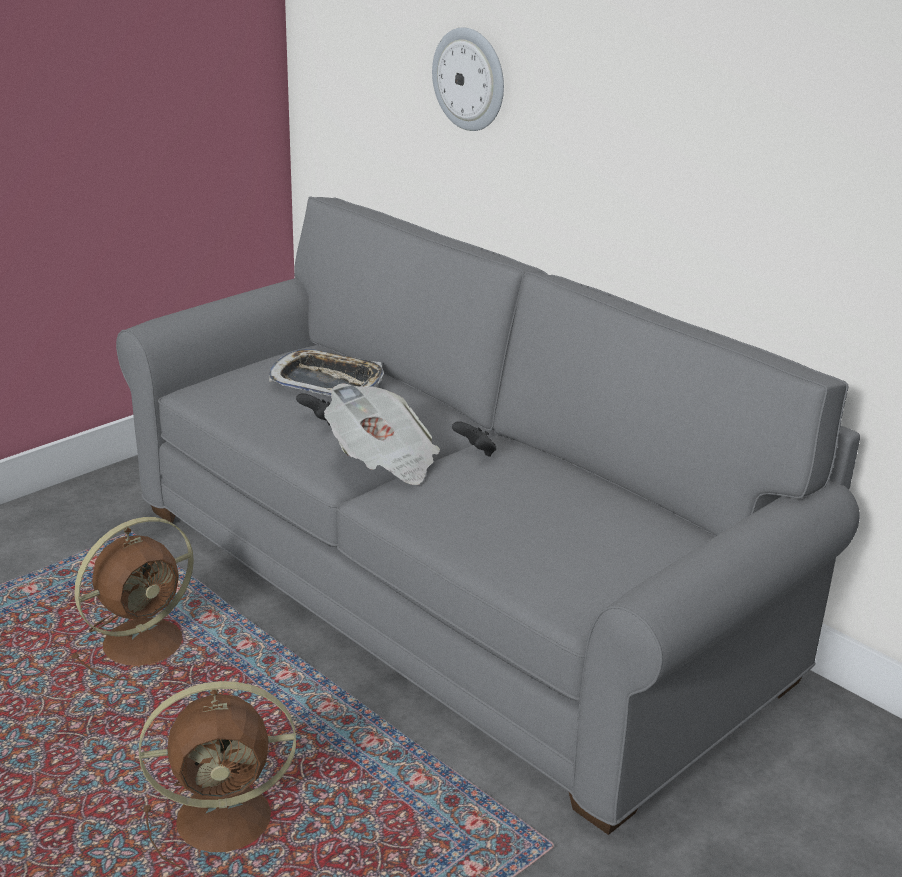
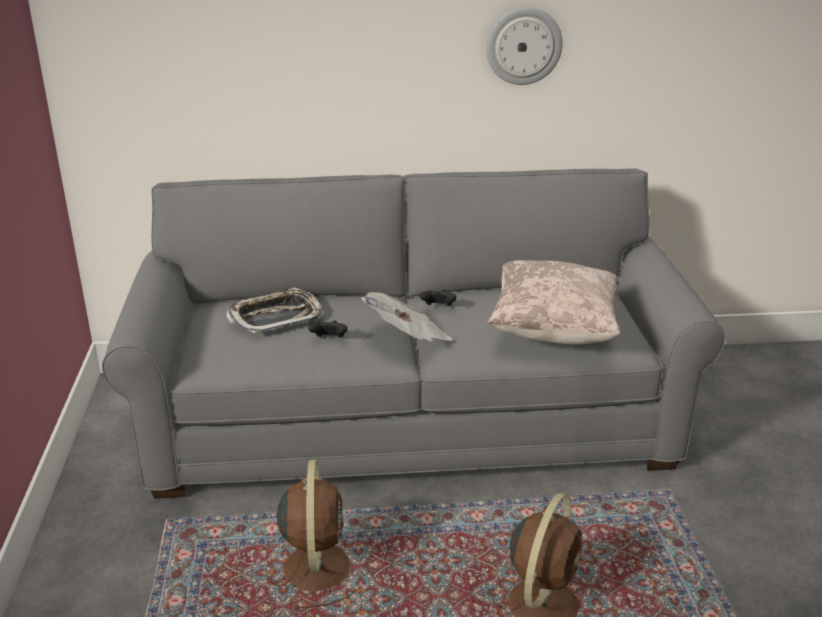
camera: 50 degrees left, 0 degrees up
wall clock [432,27,504,131] -> wall clock moved to [487,7,563,85]
none -> beige pillow [488,260,621,345]

